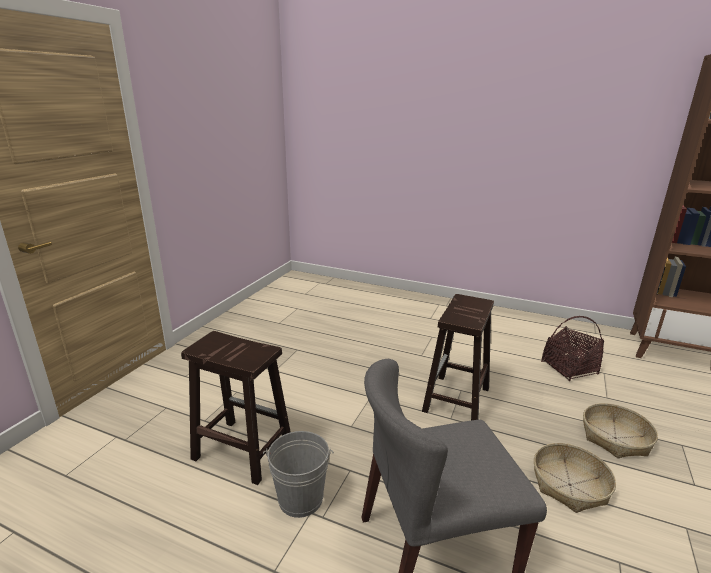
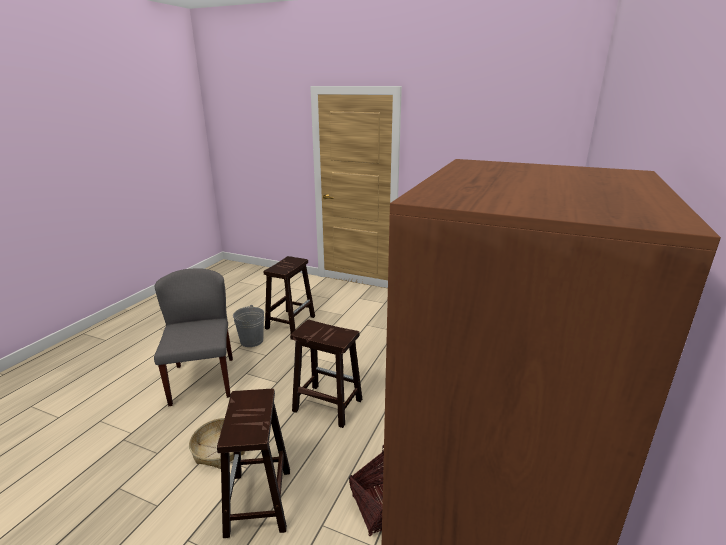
camera: 90 degrees right, 0 degrees up
basket [583,403,658,458] -> brown stool [217,389,290,538]

